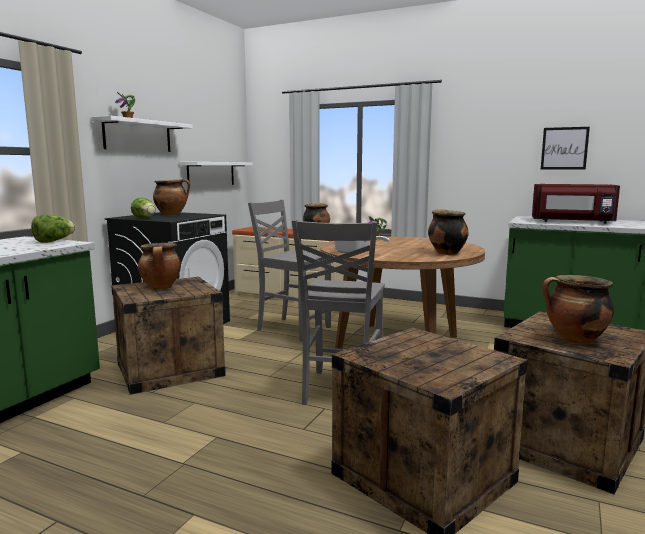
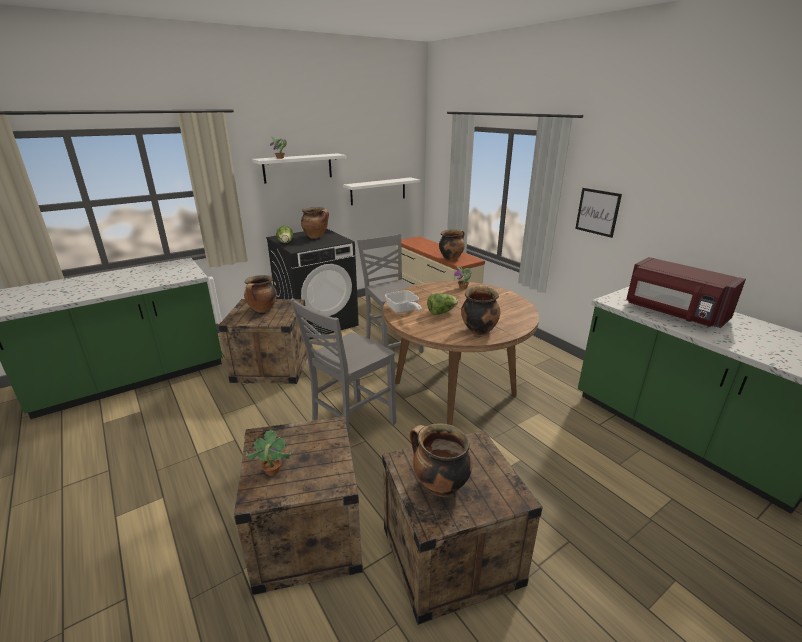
camera: 30 degrees right, 15 degrees up
lettuce [31,215,75,243] -> lettuce moved to [427,293,458,315]
picture [541,127,590,170] -> picture moved to [575,188,622,238]
none -> potted plant [246,430,293,476]

